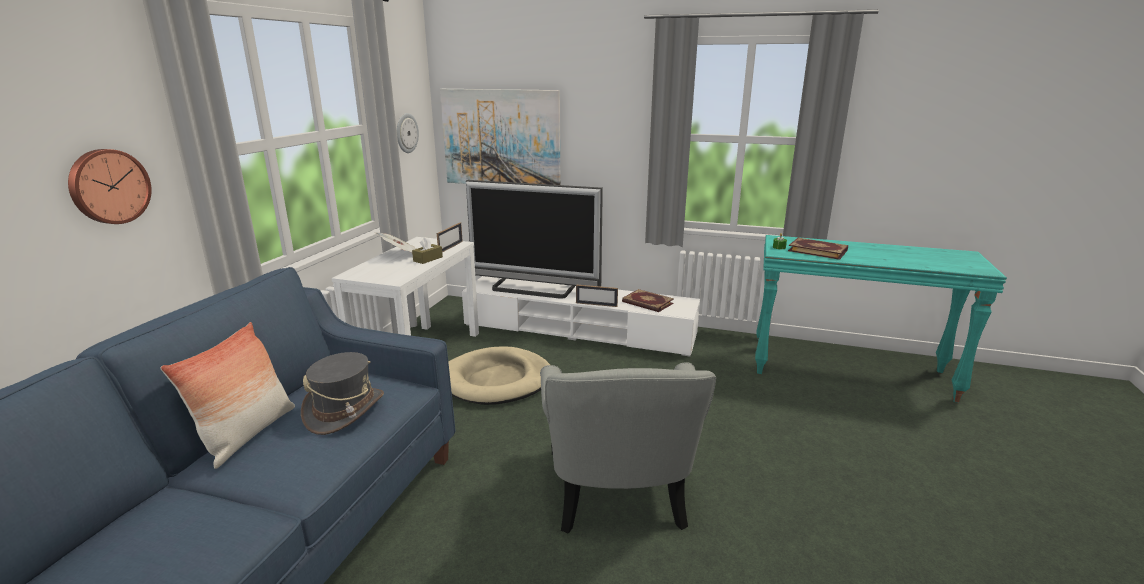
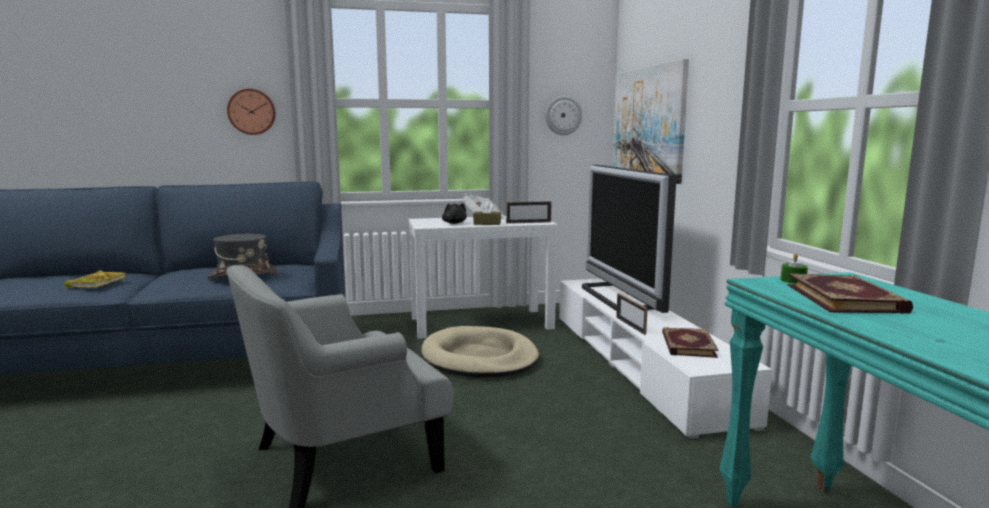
camera: 60 degrees right, 10 degrees down
pillow [160,322,295,469] -> none
none -> book [64,270,127,288]
none -> black plush toy [442,203,467,224]

